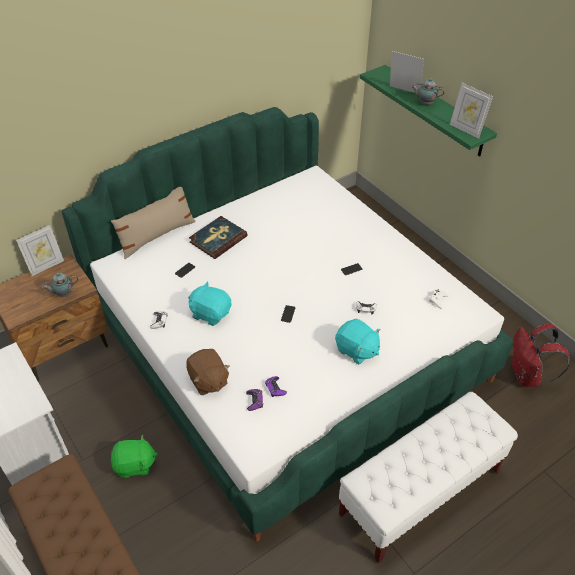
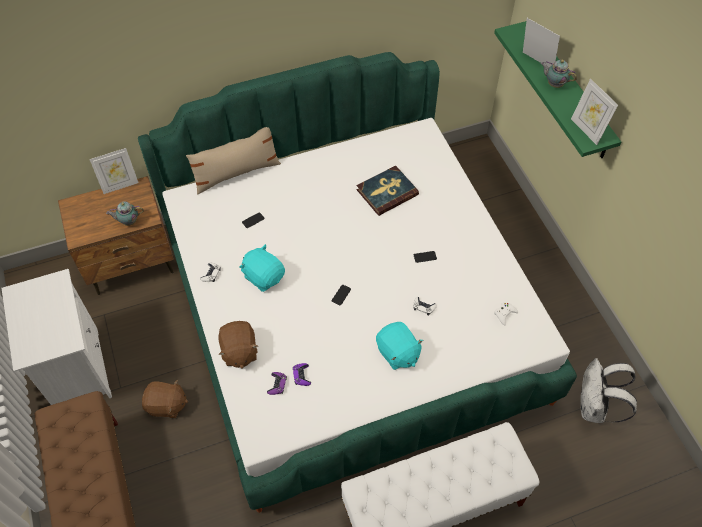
camera: 15 degrees right, 10 degrees up
green plush toy [110,435,158,478] -> brown plush toy [142,380,188,418]
book [189,216,247,259] -> book moved to [357,165,419,216]
red backpack [512,323,570,387] -> white backpack [580,358,637,423]

